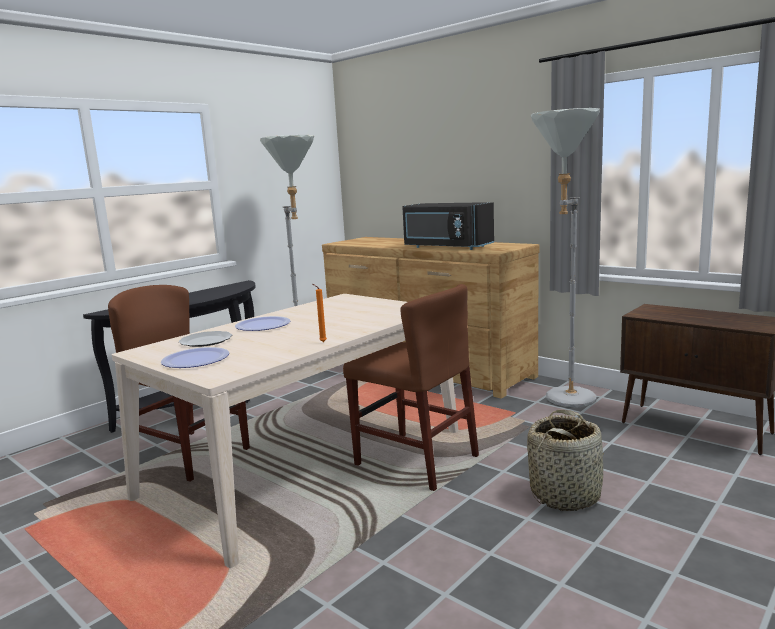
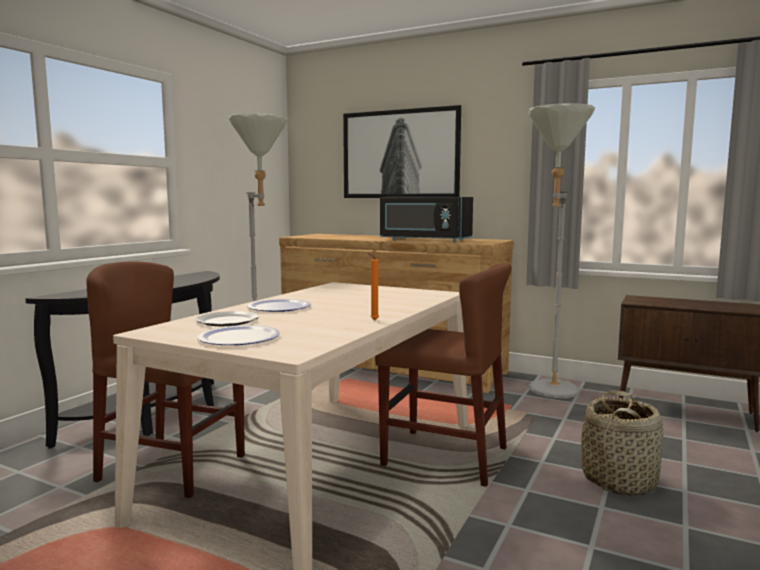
camera: 15 degrees left, 5 degrees down
none -> picture [343,105,461,198]

